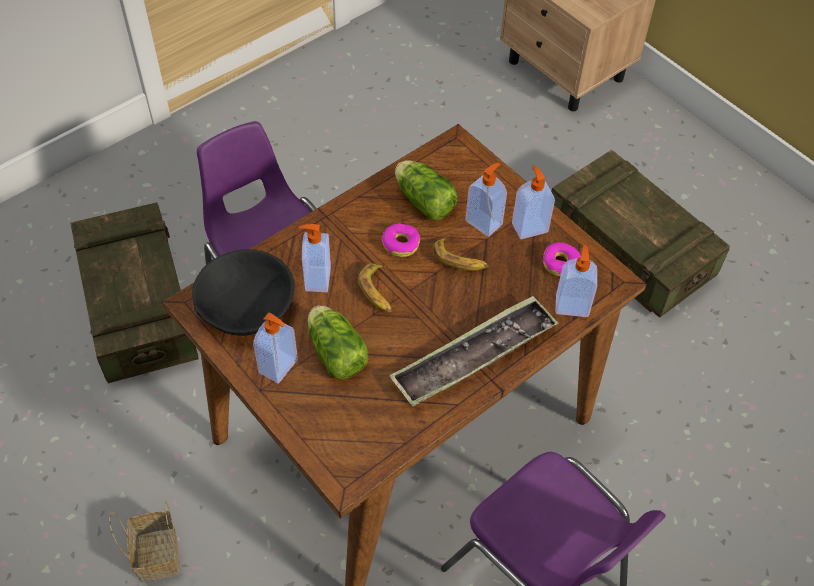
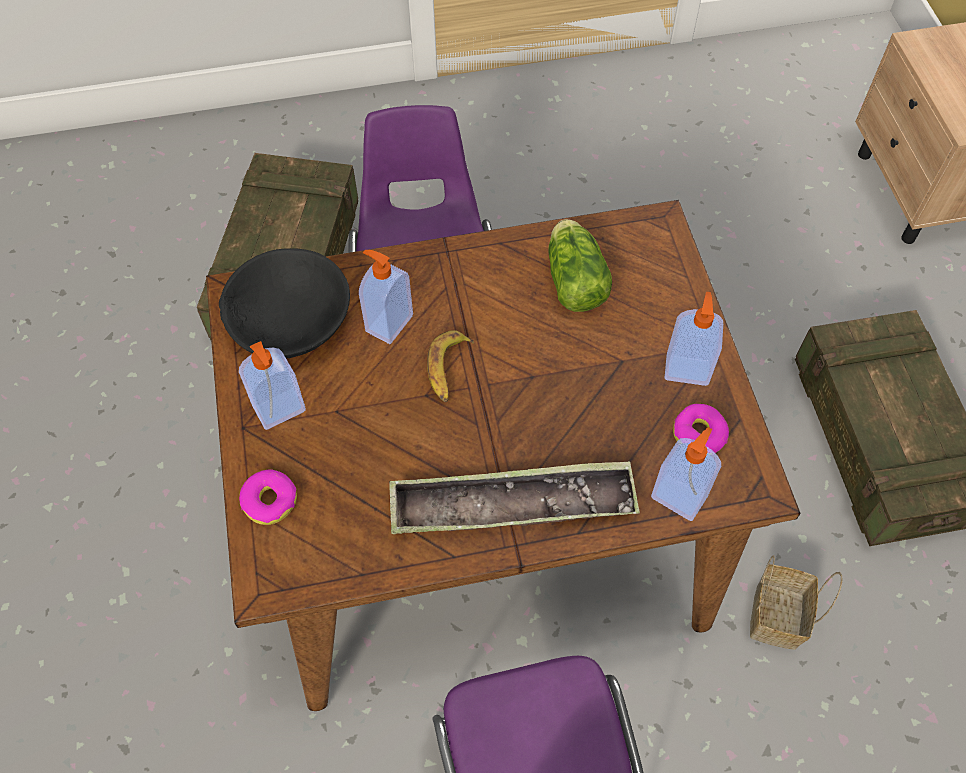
camera: 30 degrees right, 5 degrees up
basket [109,501,180,582] -> basket moved to [750,555,842,650]
lettuce [308,305,368,379] -> none
donut [381,223,420,257] -> donut moved to [239,470,297,525]
banana [433,237,488,271] -> none
soap dispenser [465,163,507,237] -> none

